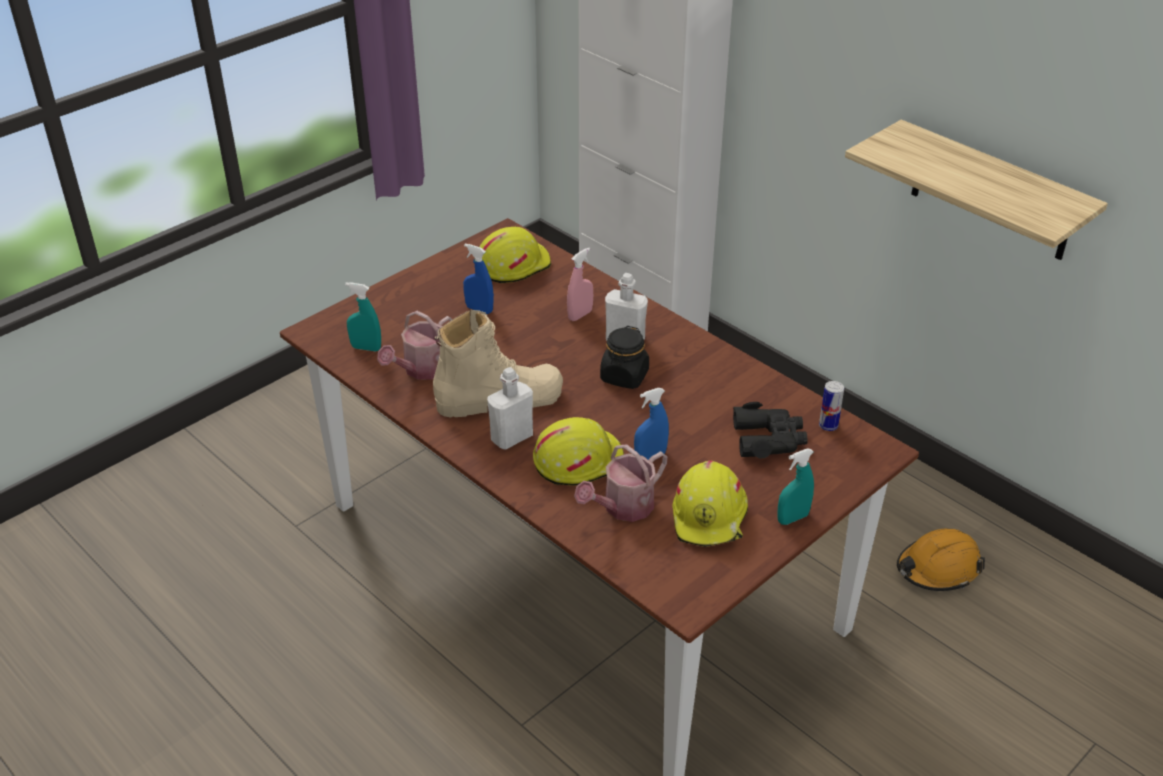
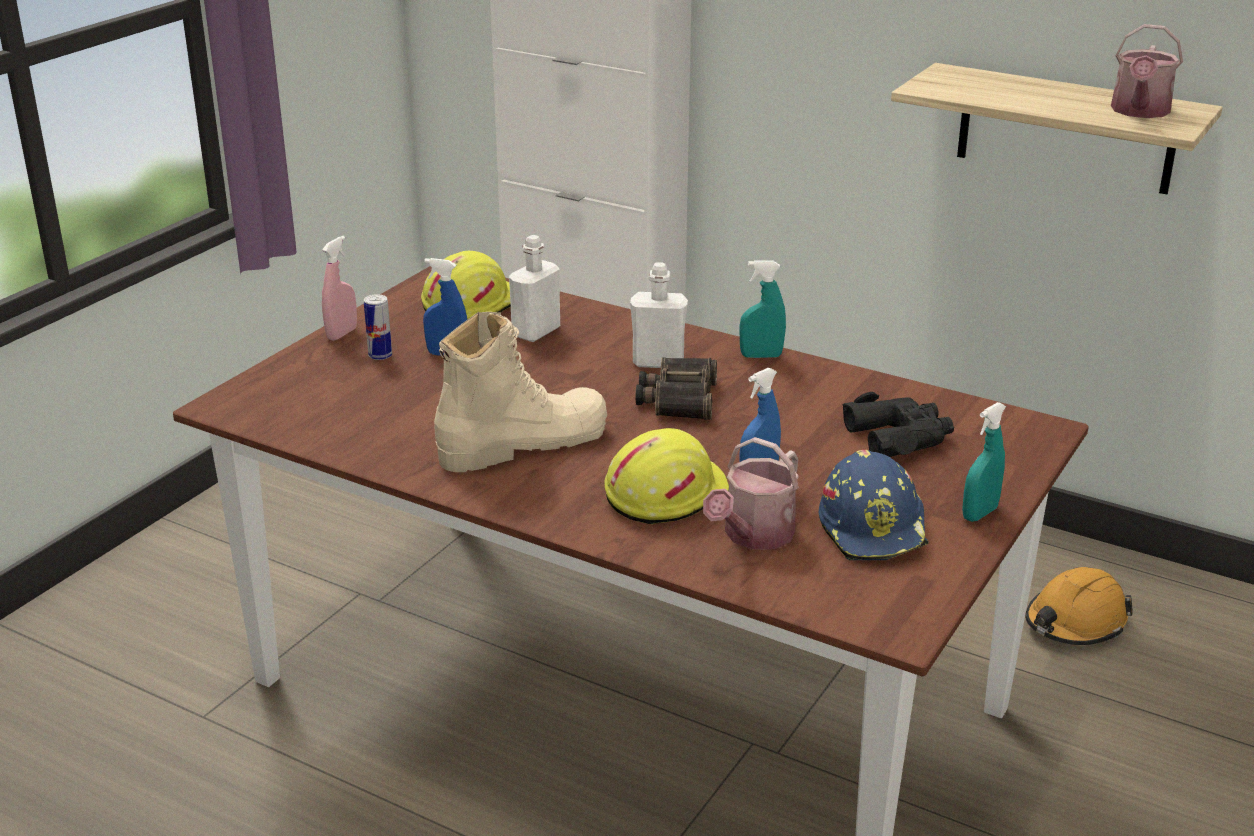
camera: 15 degrees left, 10 degrees down
turquoise spray bottle [345,282,381,351] -> turquoise spray bottle moved to [740,260,786,358]
watering can [377,311,453,380] -> watering can moved to [1111,24,1183,118]
white bottle [487,367,533,450] -> white bottle moved to [509,235,560,342]
pink spray bottle [567,247,593,321] -> pink spray bottle moved to [322,236,357,341]
black jar [600,326,649,389] -> binoculars [636,357,717,420]
yellow hard hat [672,461,748,547] -> blue hard hat [819,450,929,560]
can [819,381,844,431] -> can moved to [364,294,392,360]

